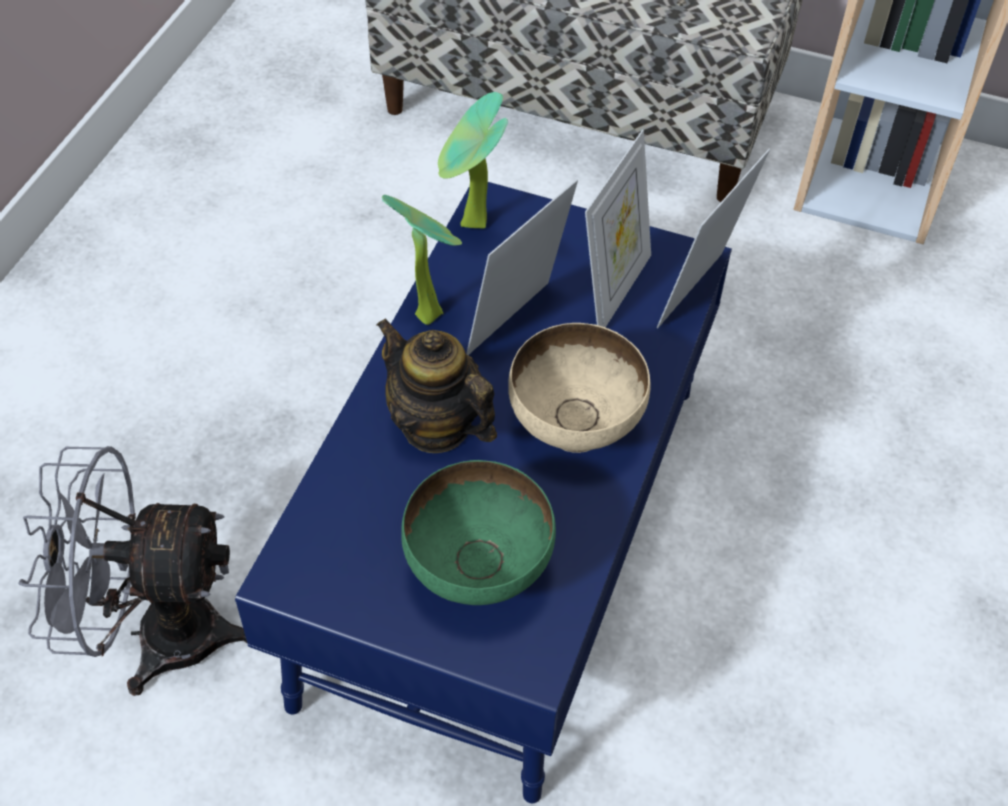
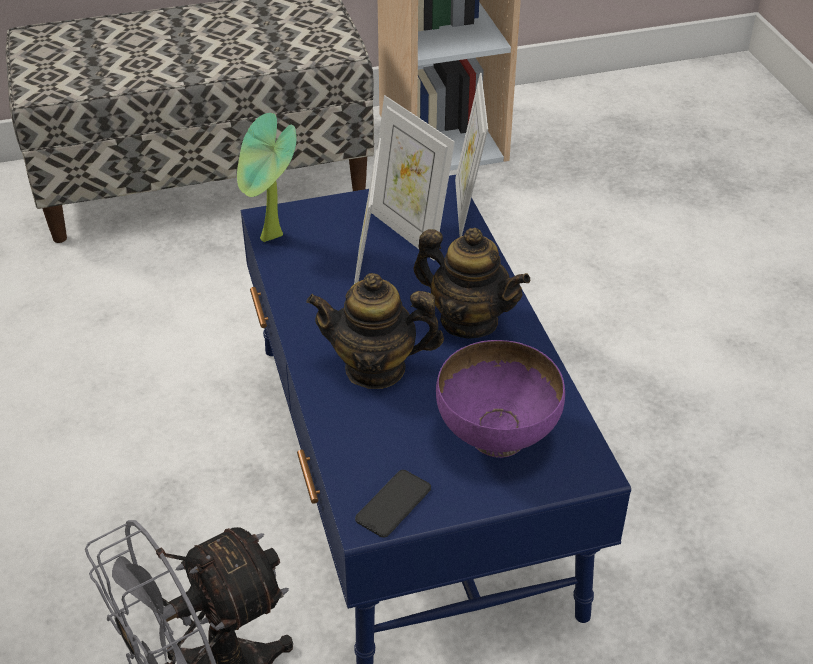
camera: 35 degrees left, 10 degrees down
potted plant [382,195,462,325] -> none
green bowl [401,460,556,605] -> purple bowl [436,340,565,458]
beige bowl [508,323,650,453] -> teapot [414,228,531,338]
picture frame [585,130,651,327] -> picture frame turned 150 degrees clockwise [371,95,455,261]
none -> phone [355,470,431,538]

